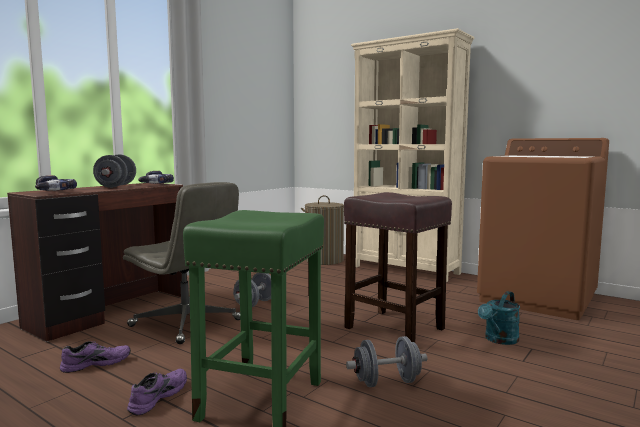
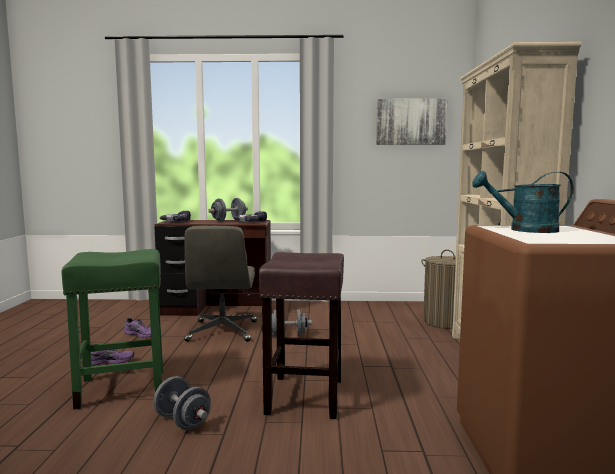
camera: 55 degrees right, 0 degrees up
turquoise watering can [478,291,520,345] -> turquoise watering can moved to [472,171,574,233]
none -> picture [376,99,448,145]

